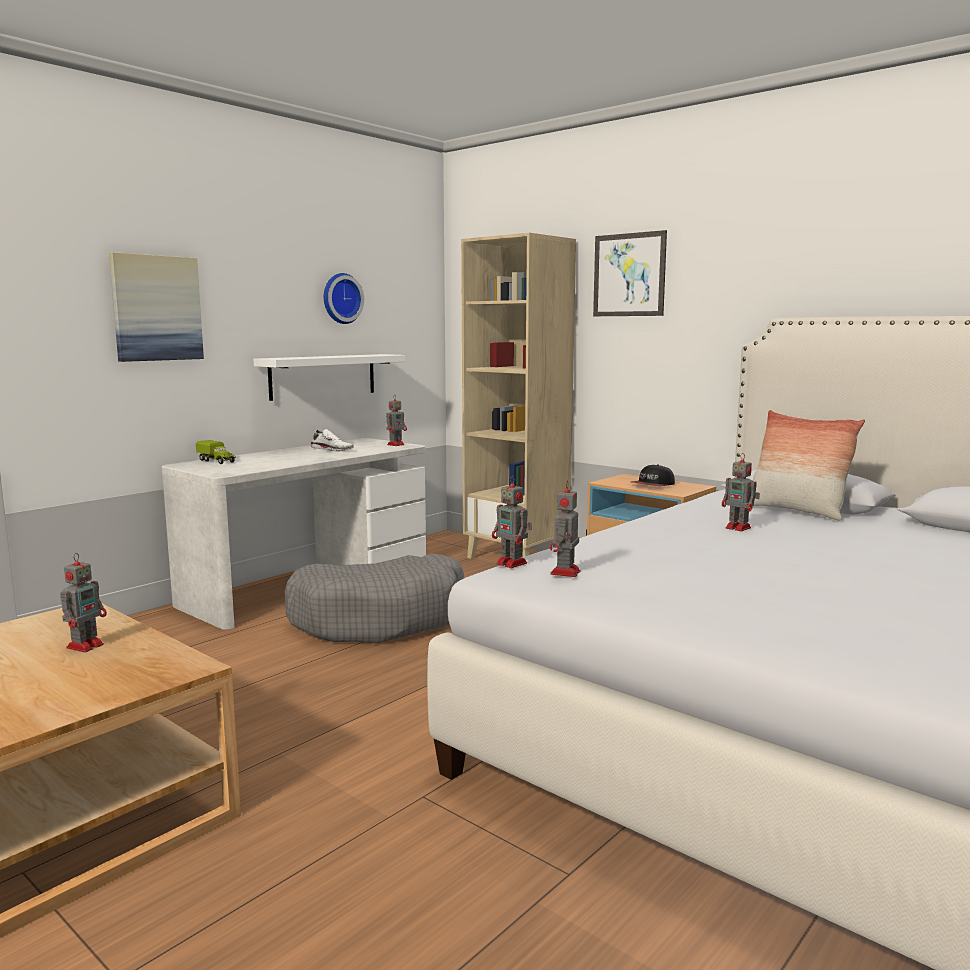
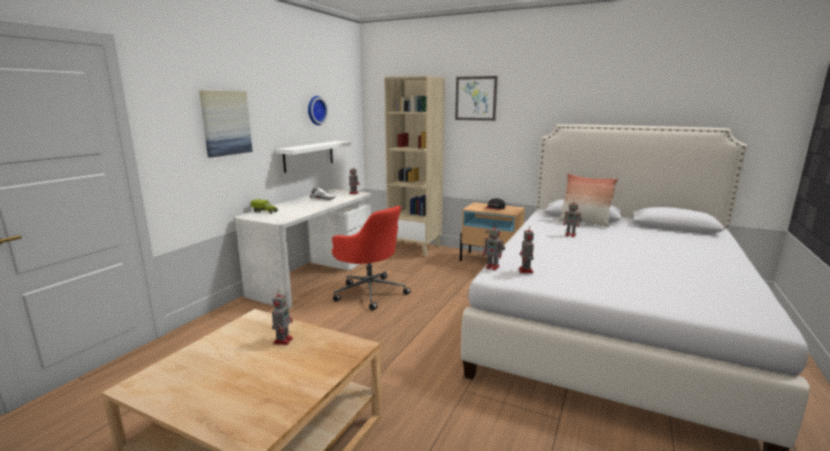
camera: 15 degrees left, 5 degrees up
grey dog bed [285,553,464,643] -> red office chair [332,206,411,311]

